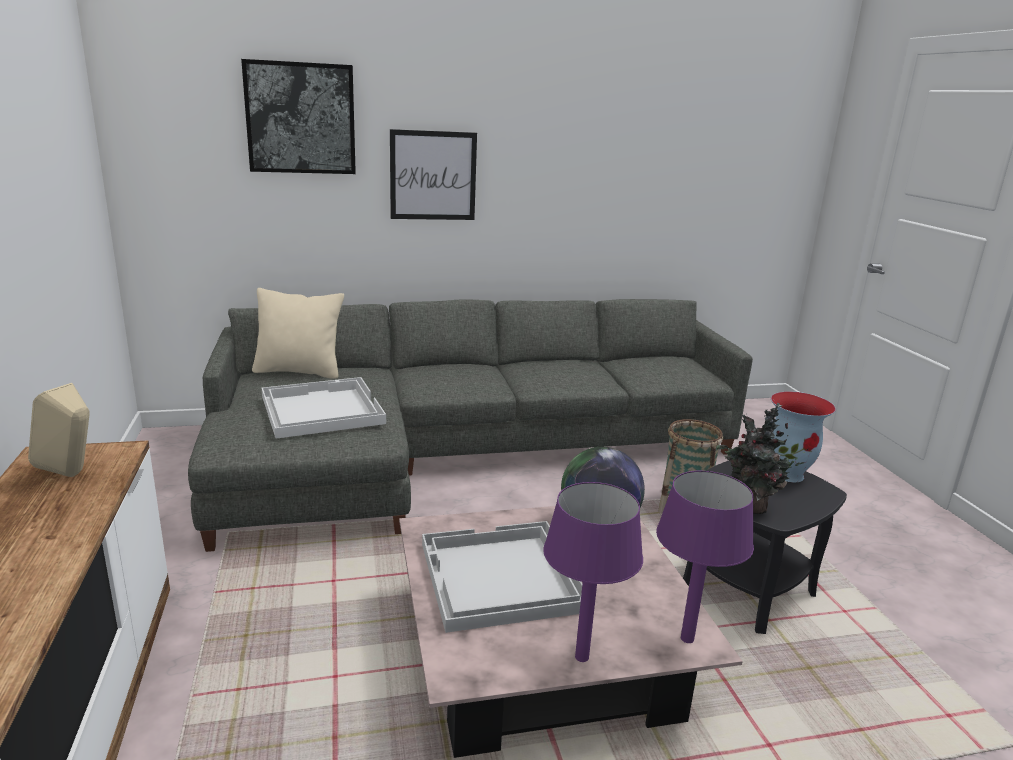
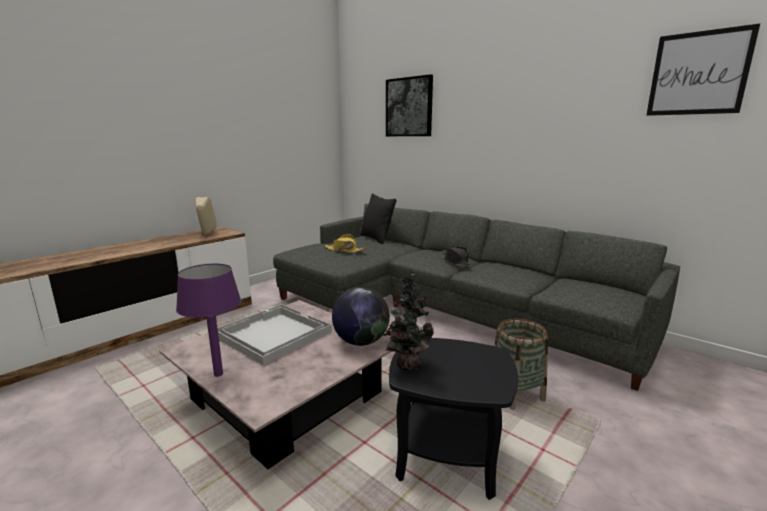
camera: 55 degrees right, 5 degrees down
beige pillow [252,288,344,379] -> black pillow [360,193,397,244]
white tray [262,377,386,439] -> yellow hat [325,234,367,253]
picture [390,129,477,220] -> picture moved to [646,24,760,116]
purple table lamp [656,471,754,643] -> none
vase [771,391,836,482] -> none
none -> black hat [441,246,473,267]

